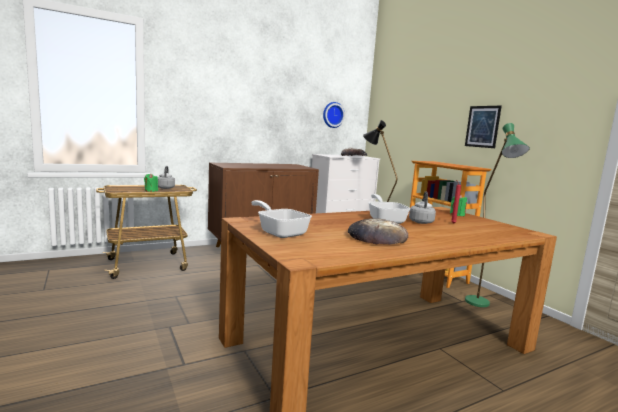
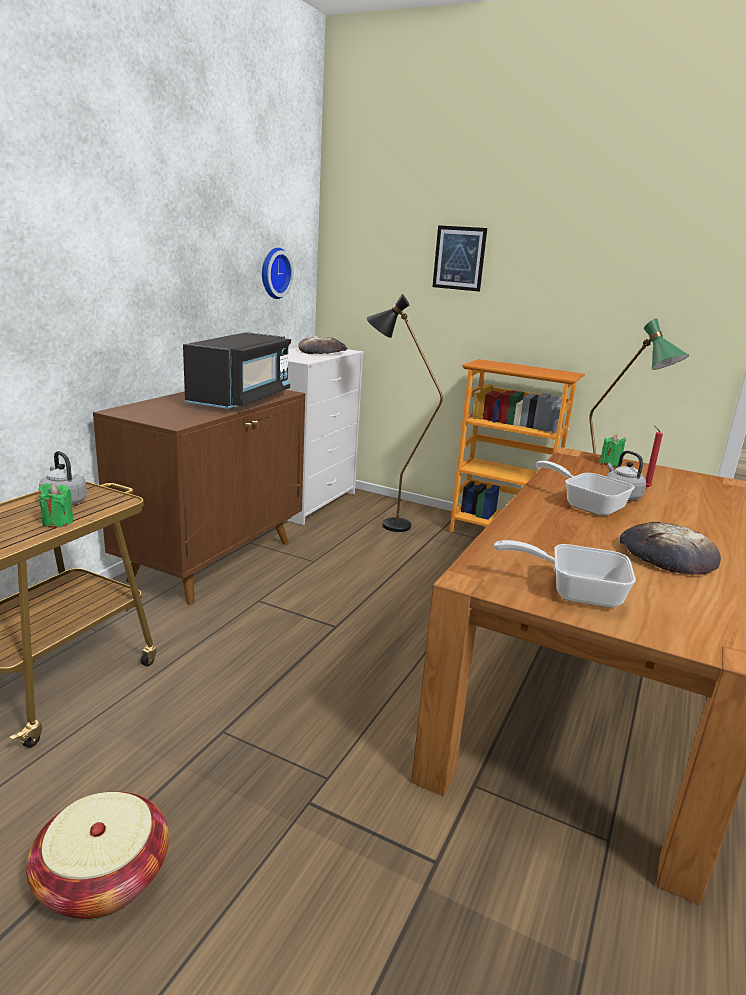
camera: 35 degrees left, 10 degrees up
picture [465,106,502,148] -> picture moved to [432,225,487,292]
none -> basket [26,792,169,919]
none -> black microwave [183,332,291,409]

